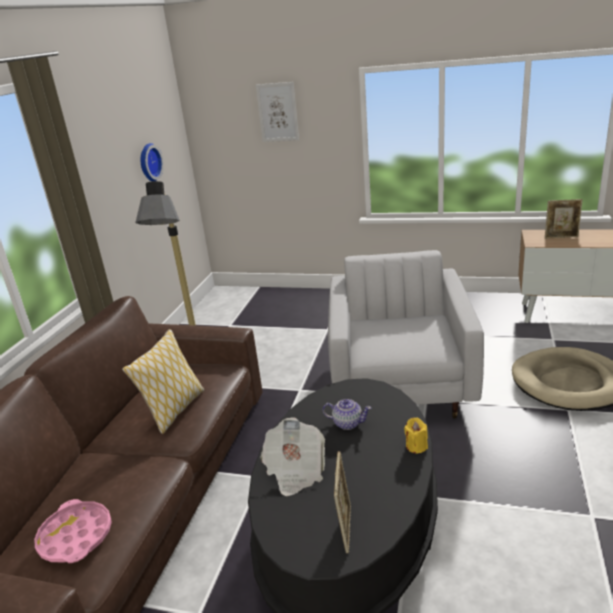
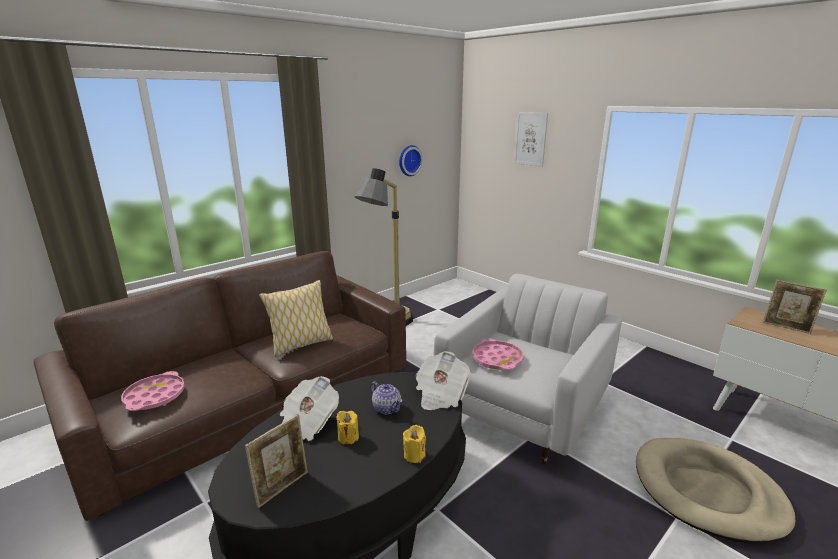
camera: 30 degrees right, 5 degrees down
none -> yellow candle [336,411,359,445]
none -> newspaper [415,351,471,410]
none -> pink tray [473,339,524,370]

